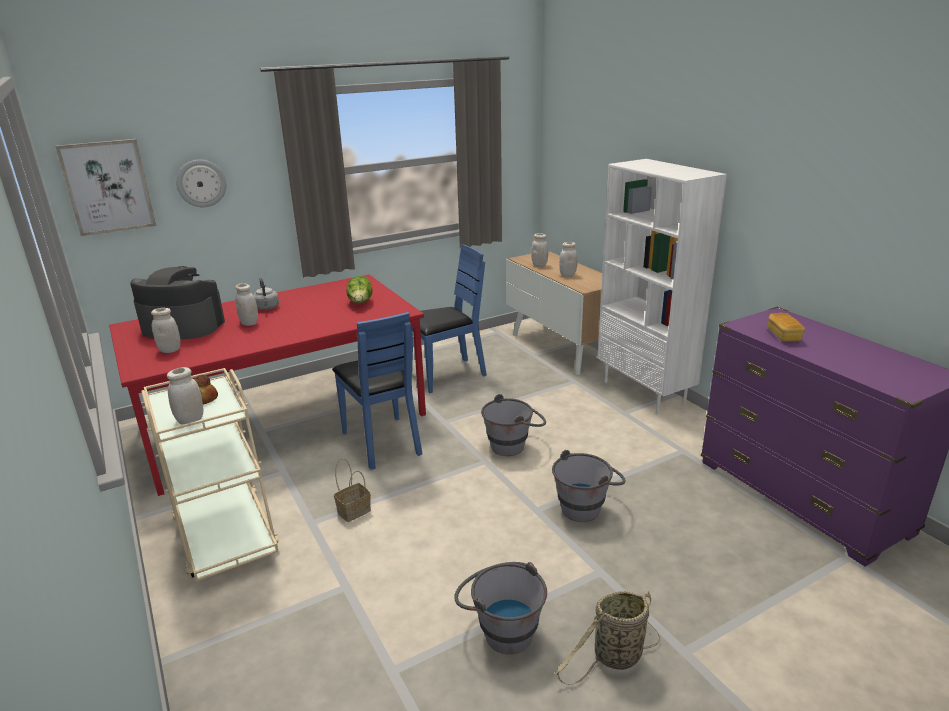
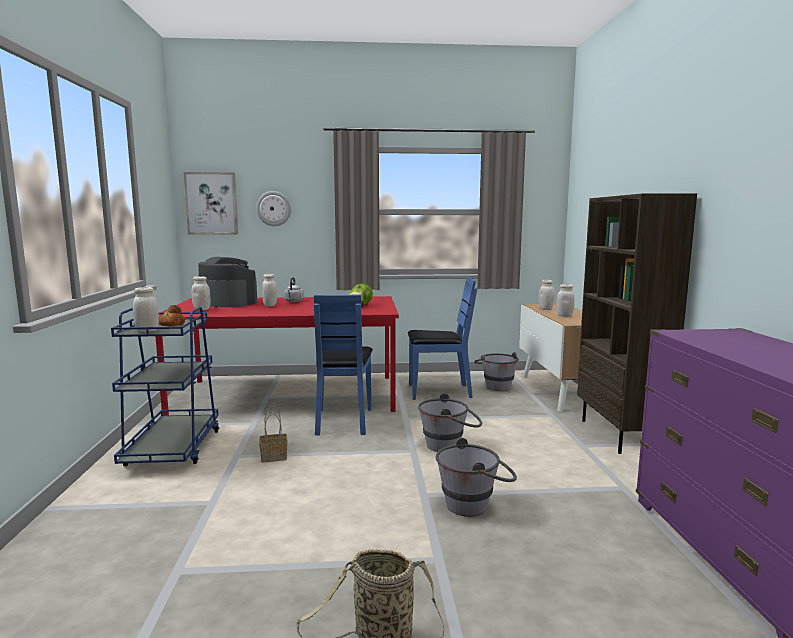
camera: 25 degrees right, 15 degrees down
beige cart [141,368,279,581] -> blue cart [111,307,219,466]
grey bucket [454,562,547,655] -> grey bucket moved to [474,352,519,391]
white bookcase [597,159,727,414] -> brown bookcase [577,193,697,454]
bread [768,313,805,342] -> none

